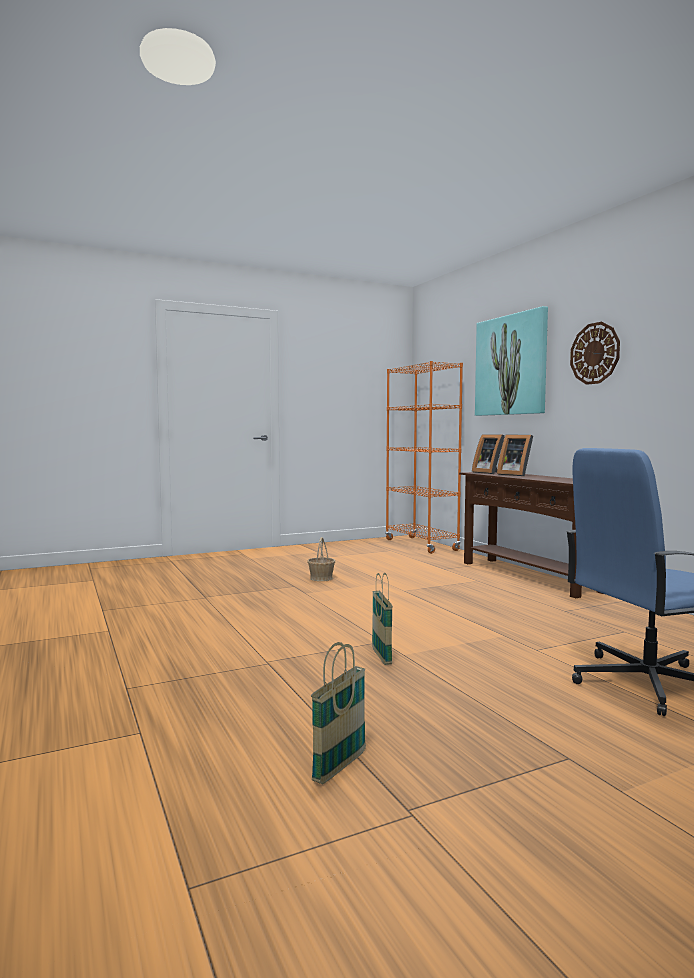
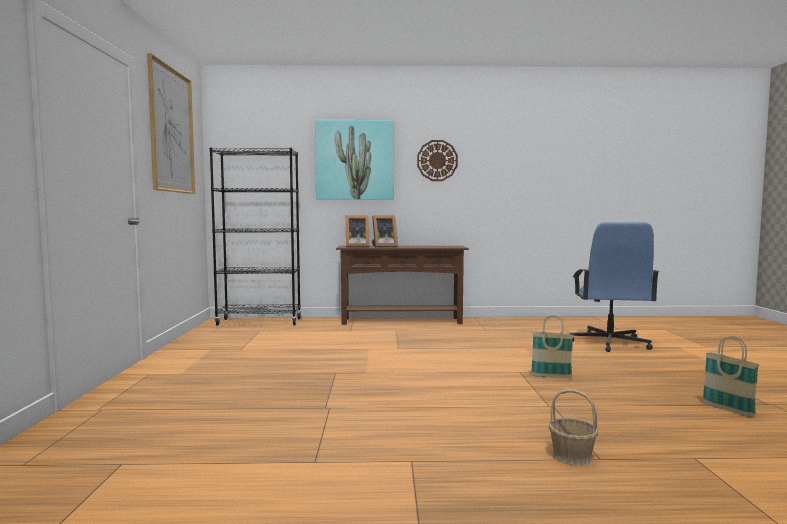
camera: 65 degrees left, 0 degrees up
basket [307,537,335,581] -> basket moved to [549,389,598,466]
orange bookcase [385,361,463,554] -> black bookcase [210,148,301,326]
none -> picture [147,53,195,194]

